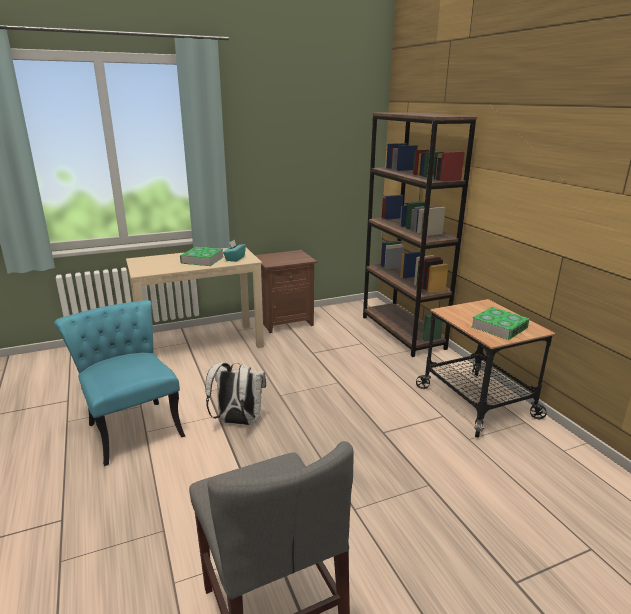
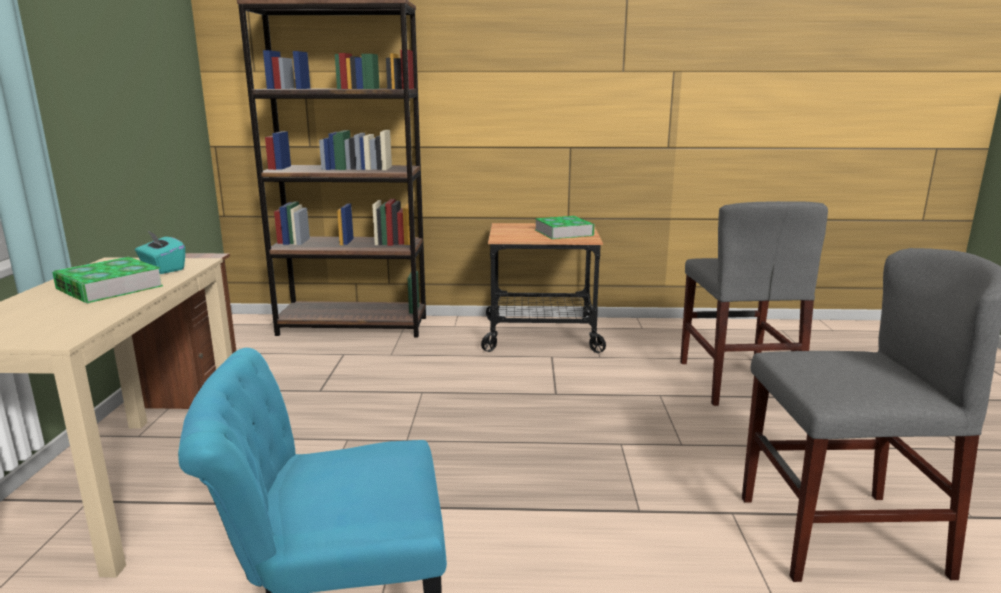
camera: 65 degrees left, 5 degrees down
white backpack [205,362,266,425] -> none
none -> grey chair [680,201,828,406]

